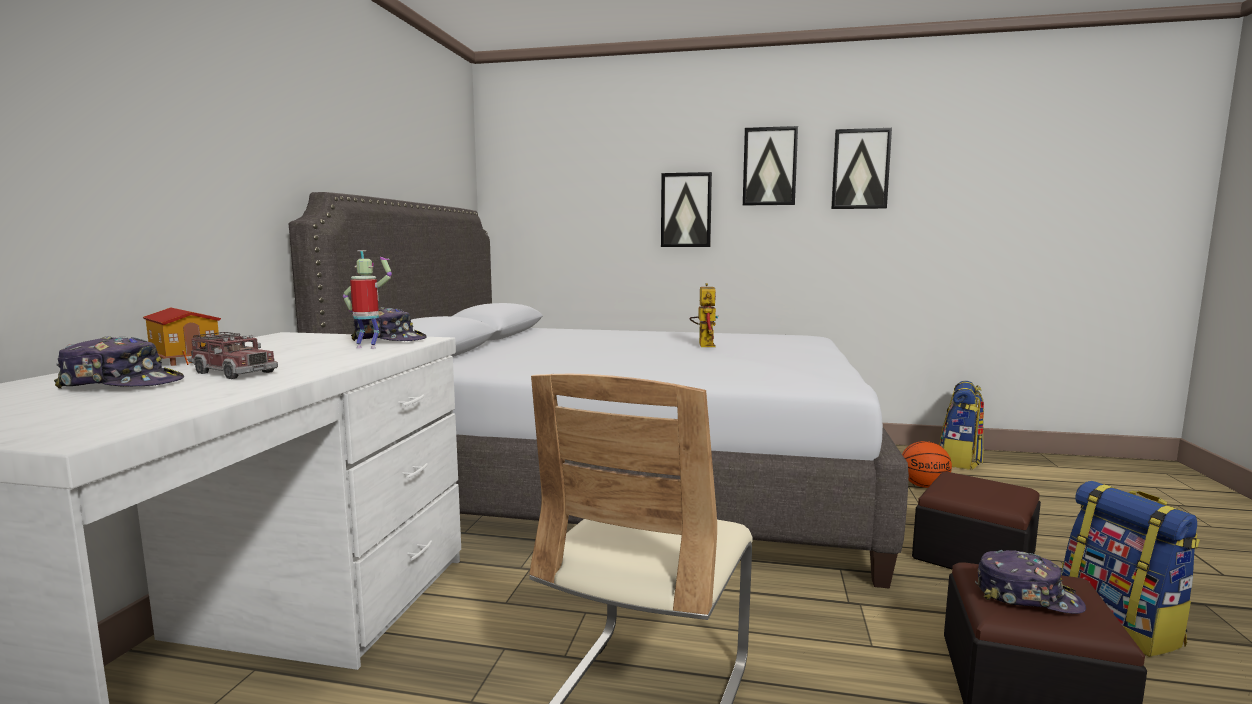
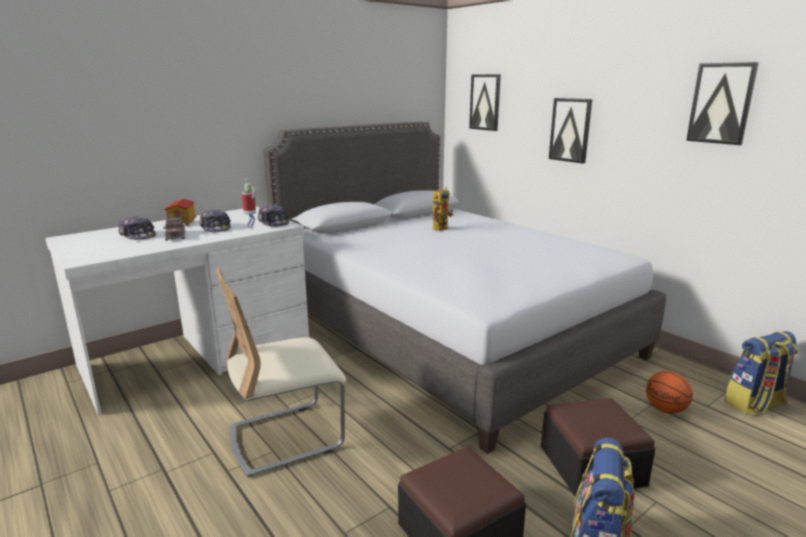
camera: 40 degrees right, 10 degrees up
toy robot [690,283,718,347] -> toy robot moved to [433,187,453,231]
picture [743,126,798,206] -> picture moved to [469,74,501,131]
cap [975,550,1086,614] -> cap moved to [199,210,231,232]

